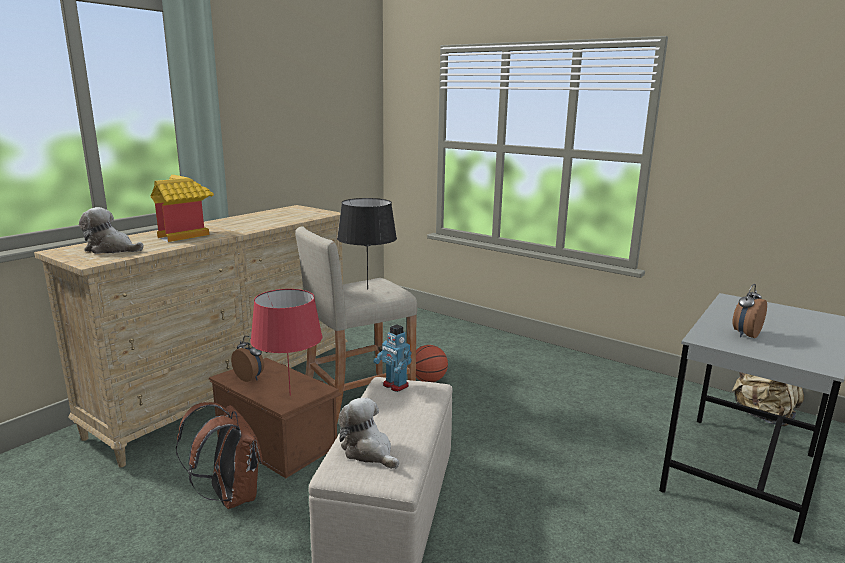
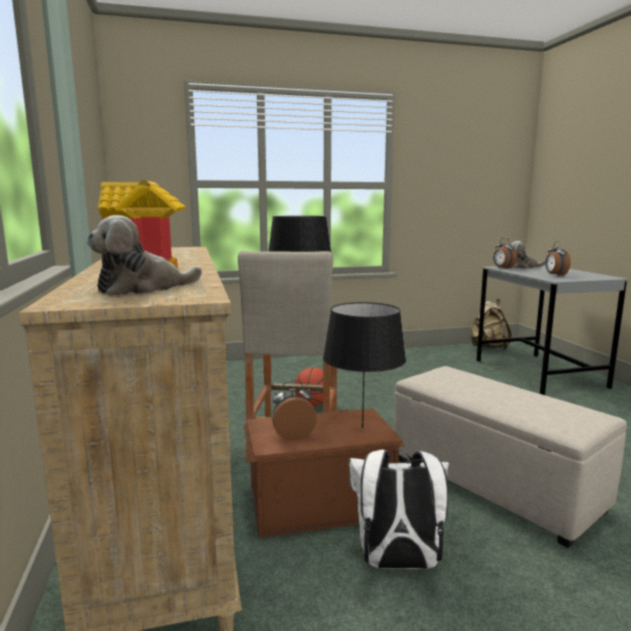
camera: 50 degrees left, 5 degrees down
brown backpack [176,402,262,509] -> white backpack [349,450,449,569]
red table lamp [250,289,323,396] -> black table lamp [323,302,406,428]
plush toy [339,398,399,469] -> plush toy moved to [511,241,545,268]
toy robot [373,324,412,392] -> none
none -> alarm clock [493,238,517,268]

